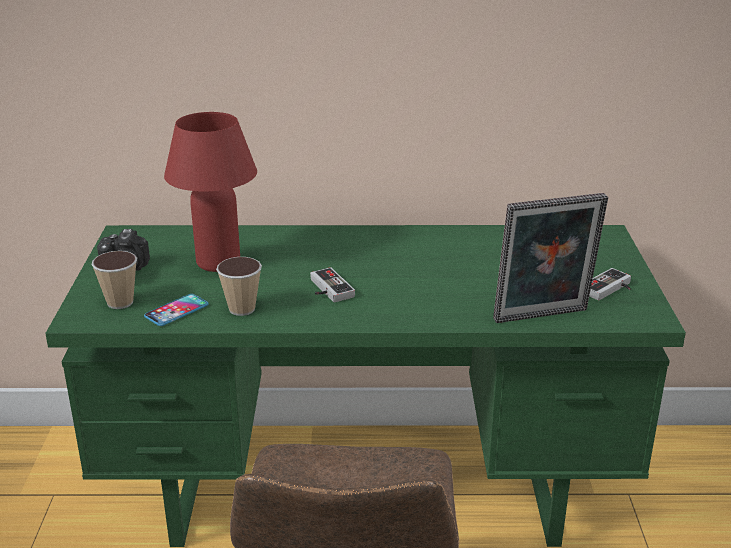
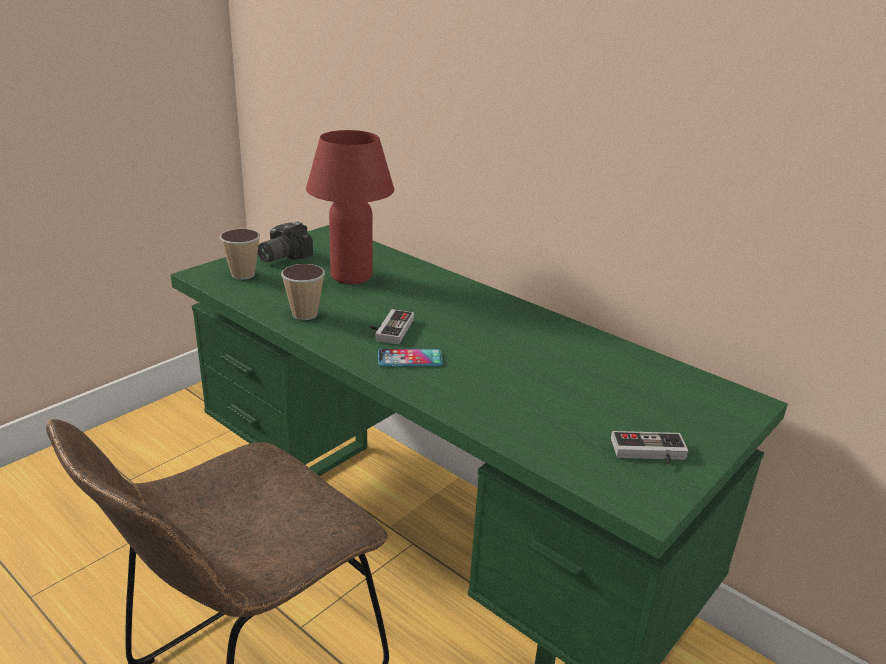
camera: 40 degrees right, 0 degrees up
phone [144,294,208,326] -> phone moved to [378,348,443,366]
picture frame [493,193,608,323] -> none

